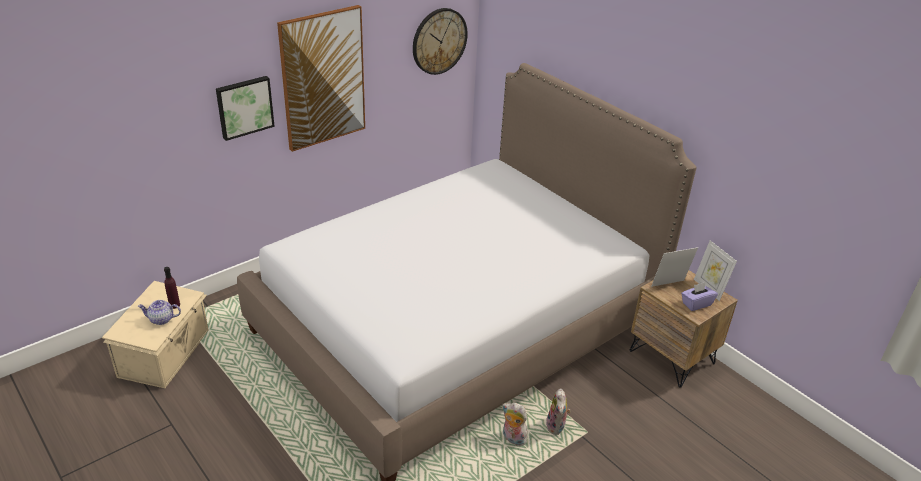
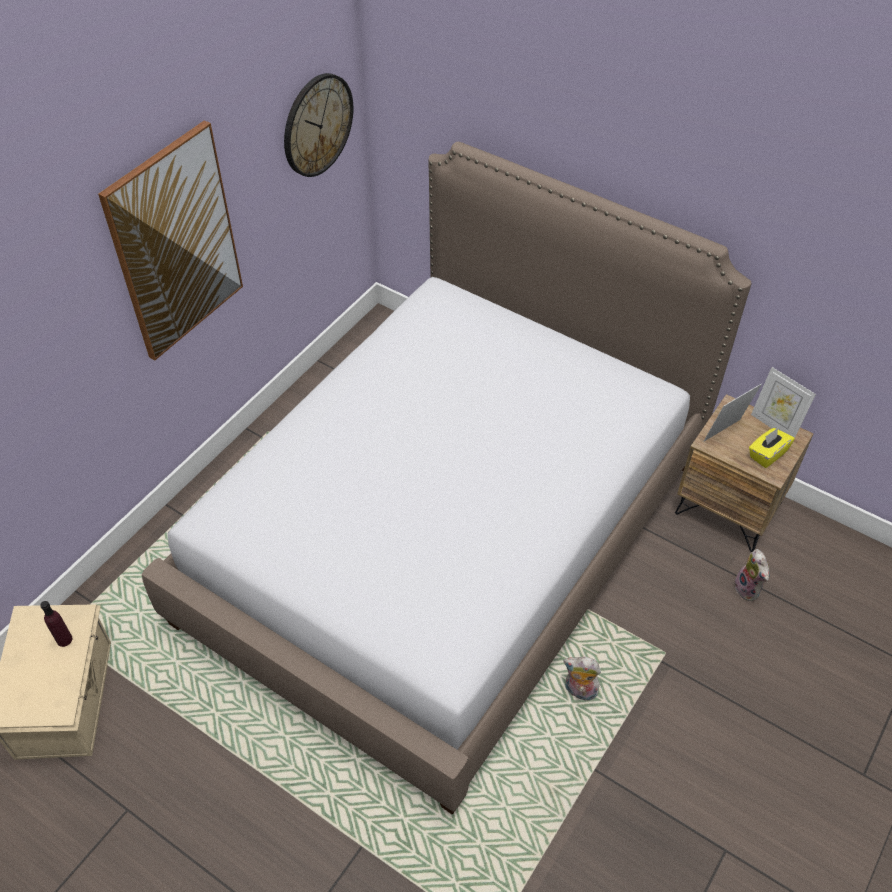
camera: 15 degrees left, 15 degrees up
teapot [138,300,181,325] -> none
picture [216,76,275,141] -> none
plush toy [546,388,571,435] -> plush toy moved to [735,549,770,601]
purple tissue box [681,283,718,311] -> yellow tissue box [749,428,795,468]

